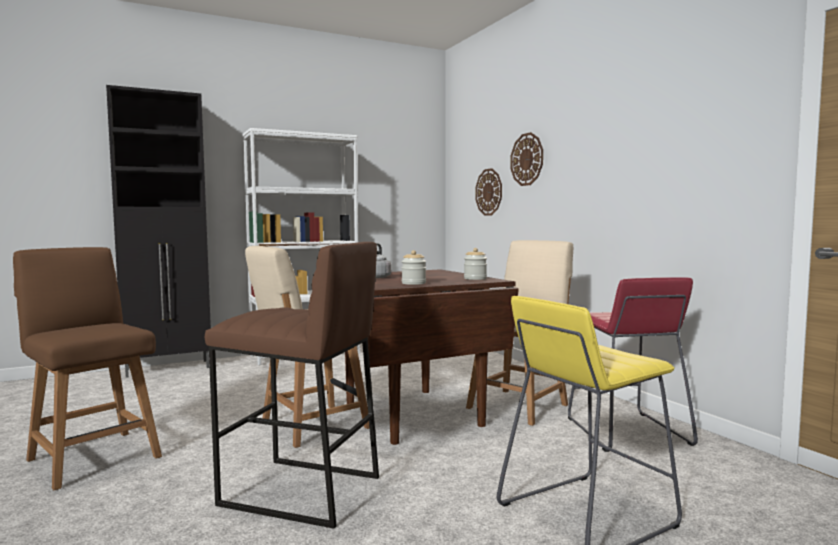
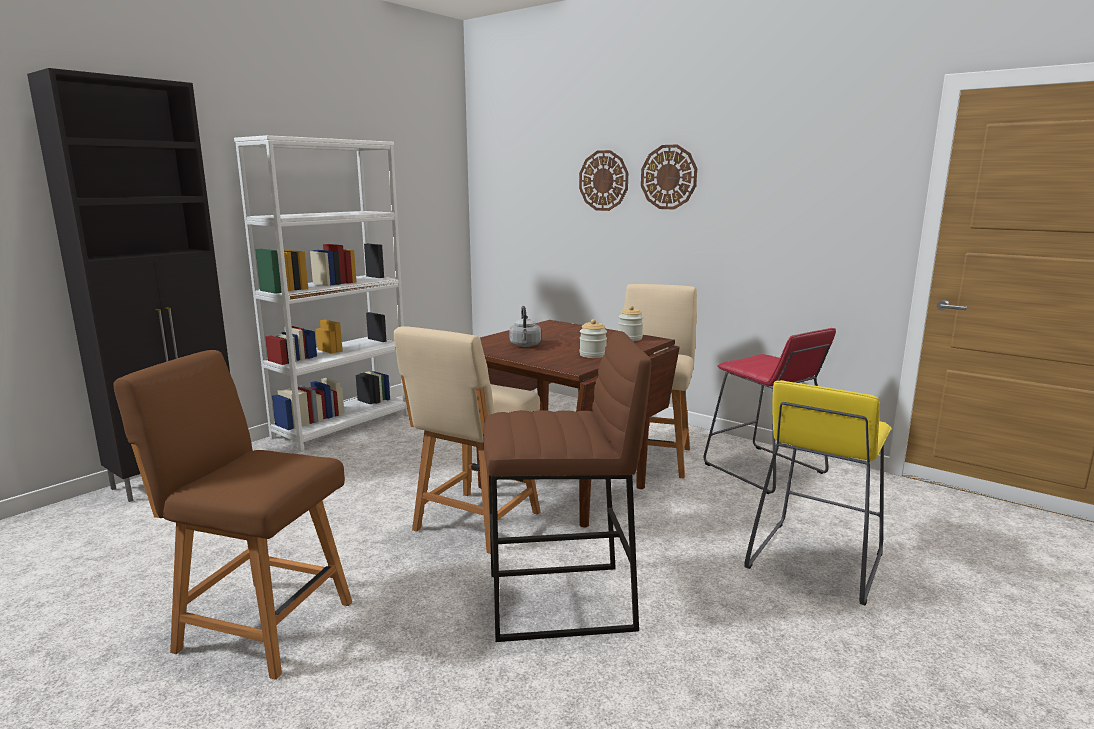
camera: 25 degrees left, 10 degrees up
wall clock [475,168,502,216] -> wall clock moved to [641,144,697,210]

